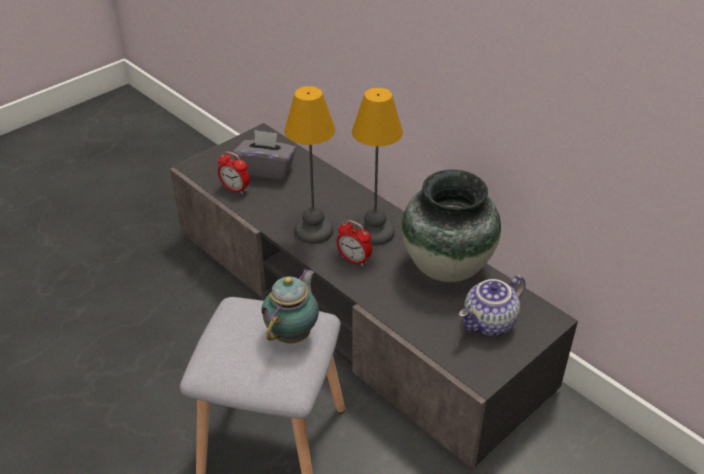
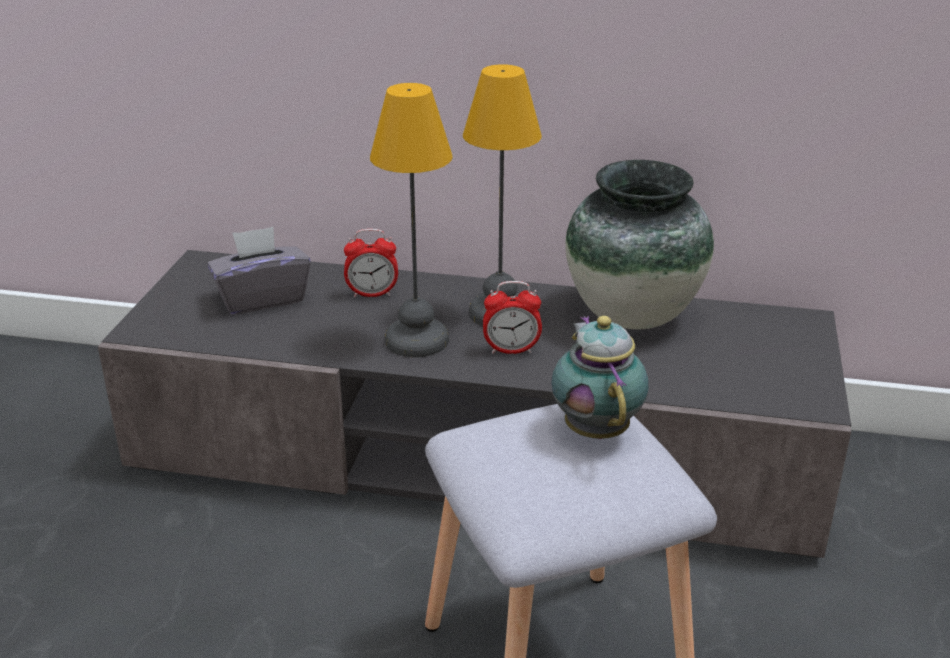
camera: 35 degrees left, 10 degrees down
alarm clock [218,151,250,194] -> alarm clock moved to [344,229,398,298]
teapot [459,275,526,336] -> none

